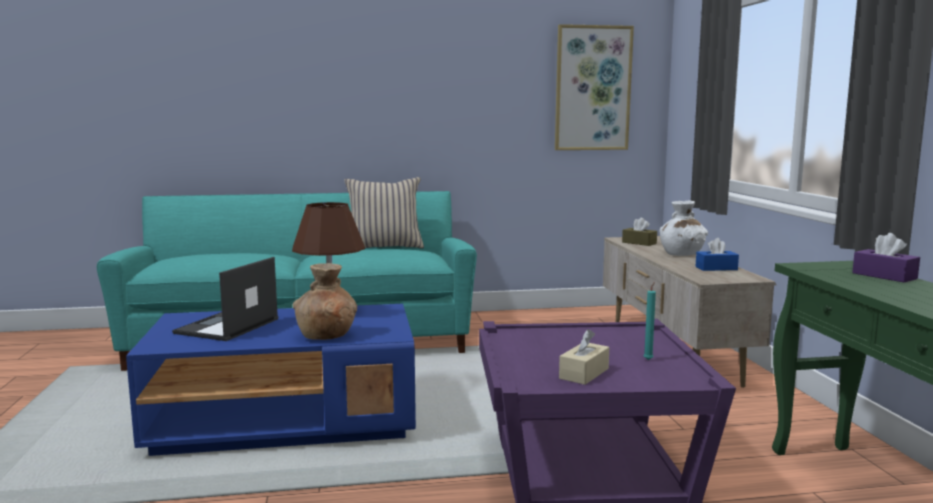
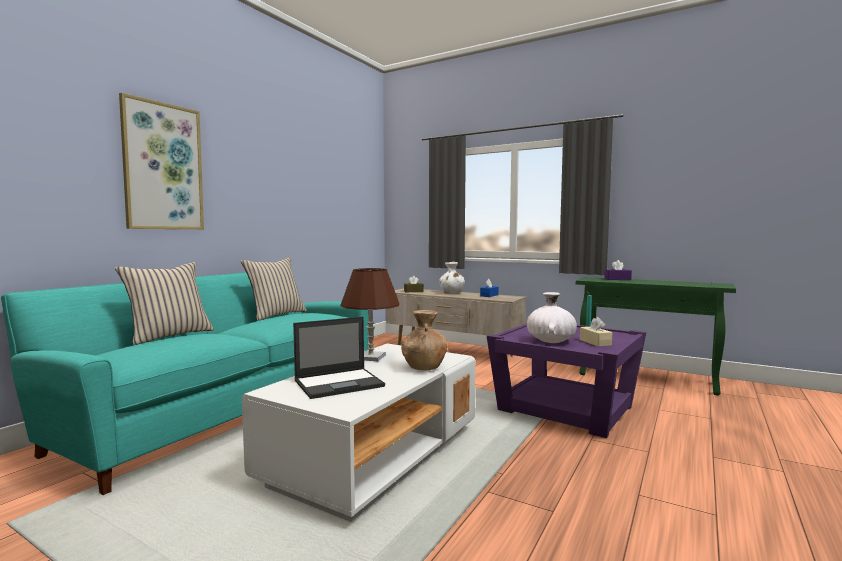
camera: 50 degrees left, 5 degrees down
blue coffee table [126,304,416,456] -> white coffee table [242,344,476,522]
laptop [172,257,278,341] -> laptop turned 90 degrees counterclockwise [293,317,385,399]
picture [555,24,634,150] -> picture moved to [119,93,204,229]
none -> beige pillow [115,262,214,345]
none -> white vase [527,292,577,343]

